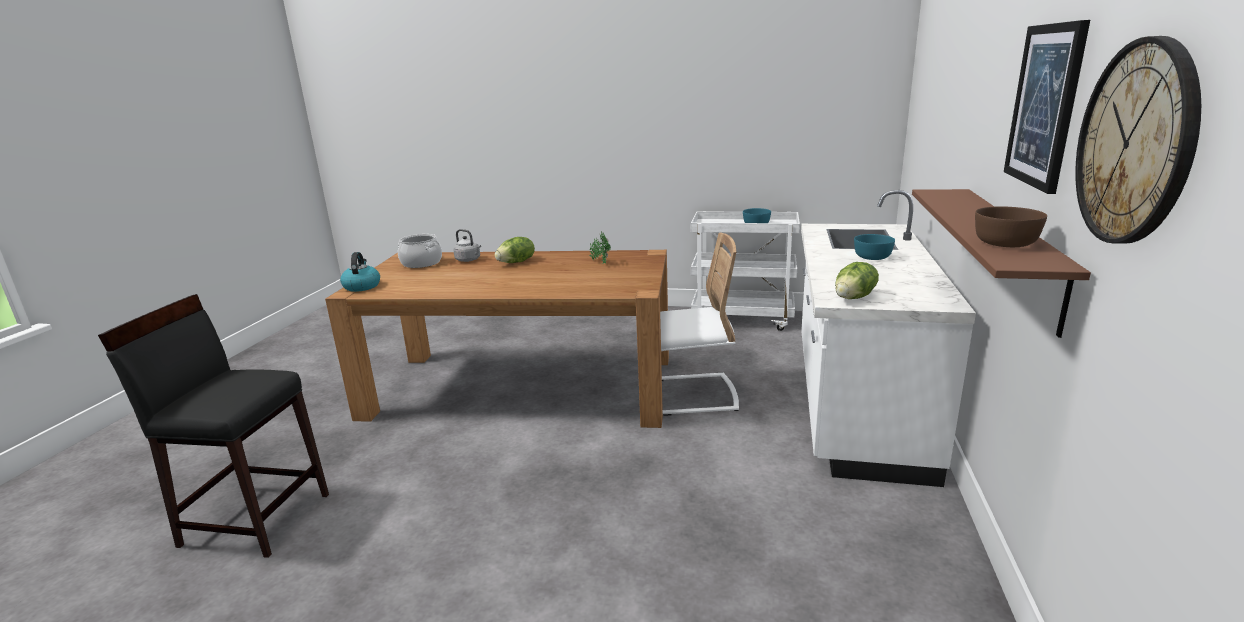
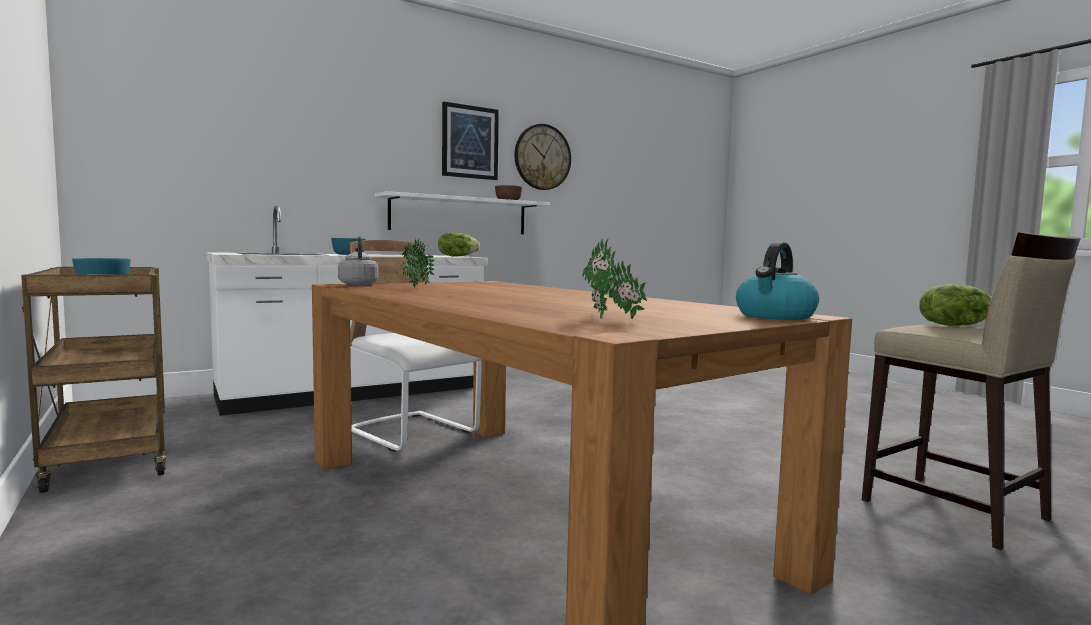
camera: 135 degrees left, 15 degrees down
black stool [98,294,329,558] -> beige stool [862,232,1081,550]
cooking pot [398,234,442,268] -> potted plant [582,239,648,319]
grey kettle [453,229,481,262] -> grey kettle moved to [338,236,378,285]
lettuce [495,237,535,263] -> lettuce moved to [919,284,992,326]
white cart [691,211,800,331] -> brown cart [21,267,166,493]
brown shelf [912,189,1091,338] -> white shelf [375,191,550,235]

